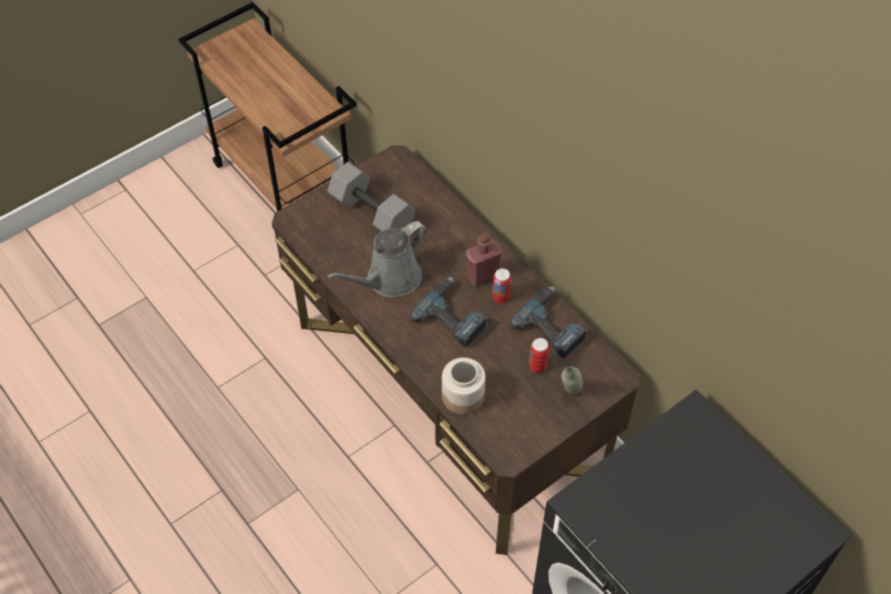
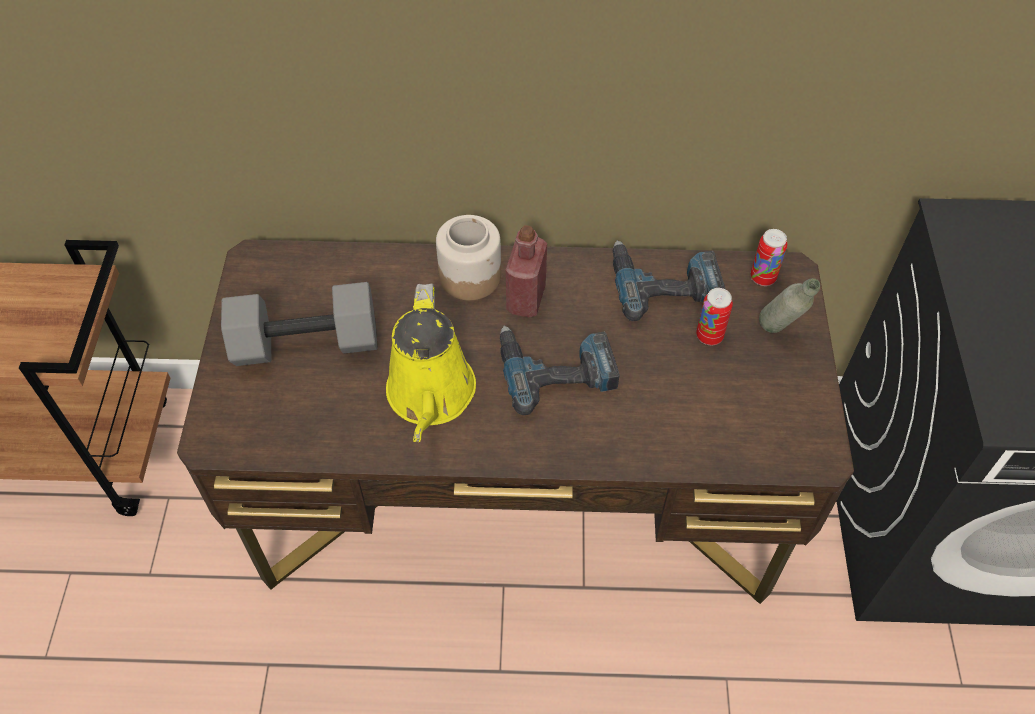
camera: 50 degrees left, 0 degrees up
grey watering can [327,221,427,297] -> yellow watering can [386,284,476,442]
jar [442,358,486,415] -> jar moved to [436,215,501,301]
can [492,268,511,303] -> can moved to [750,229,787,286]

